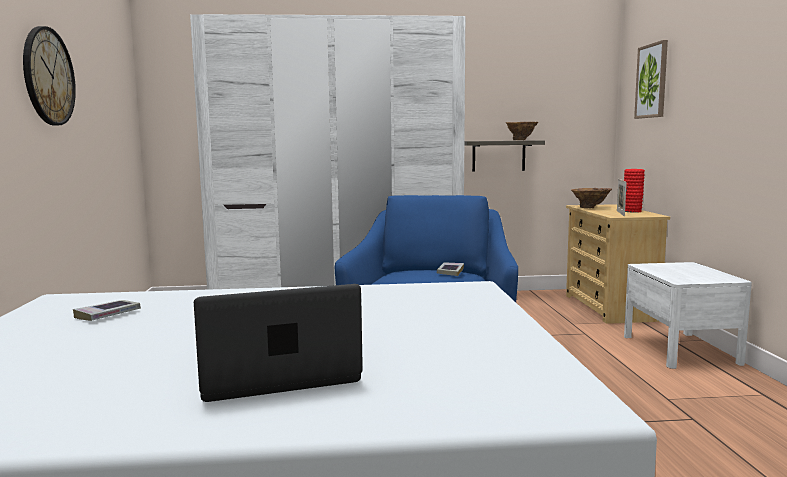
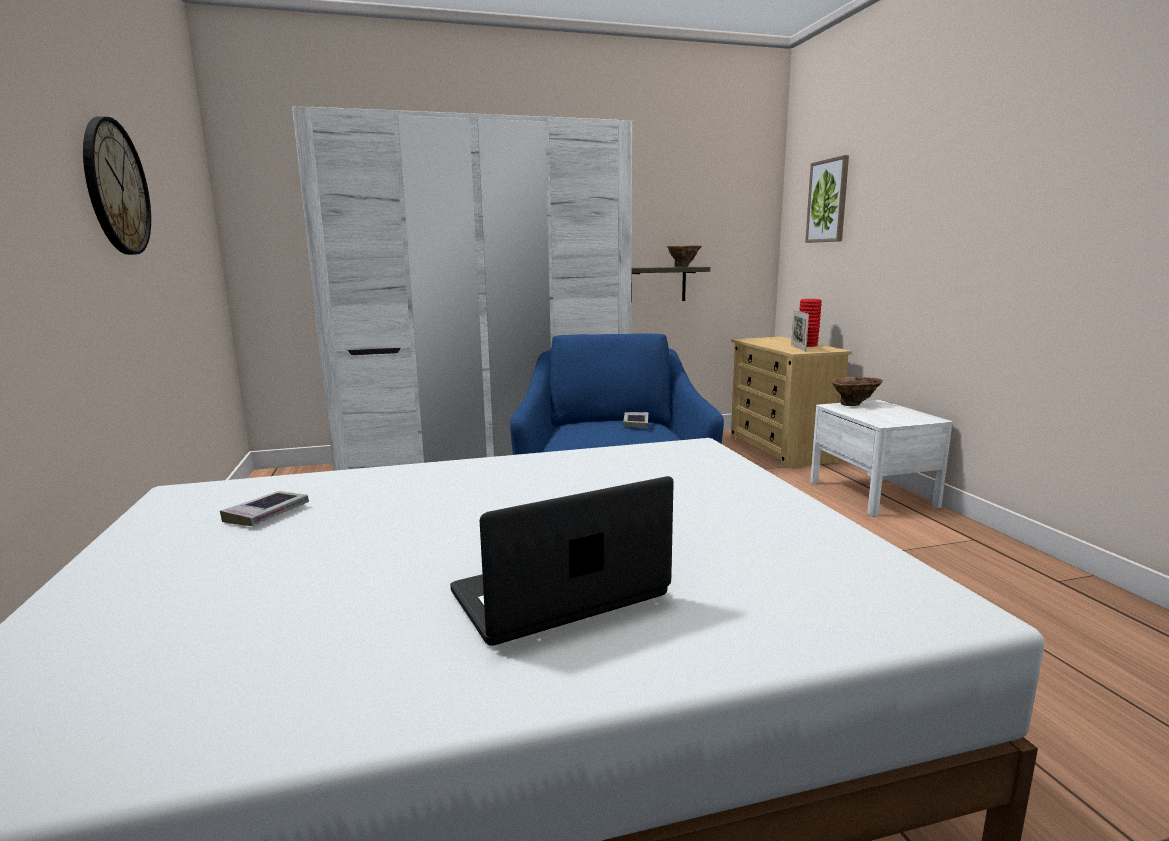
camera: 10 degrees left, 5 degrees up
brown vase [571,188,612,208] -> brown vase moved to [831,377,883,406]

